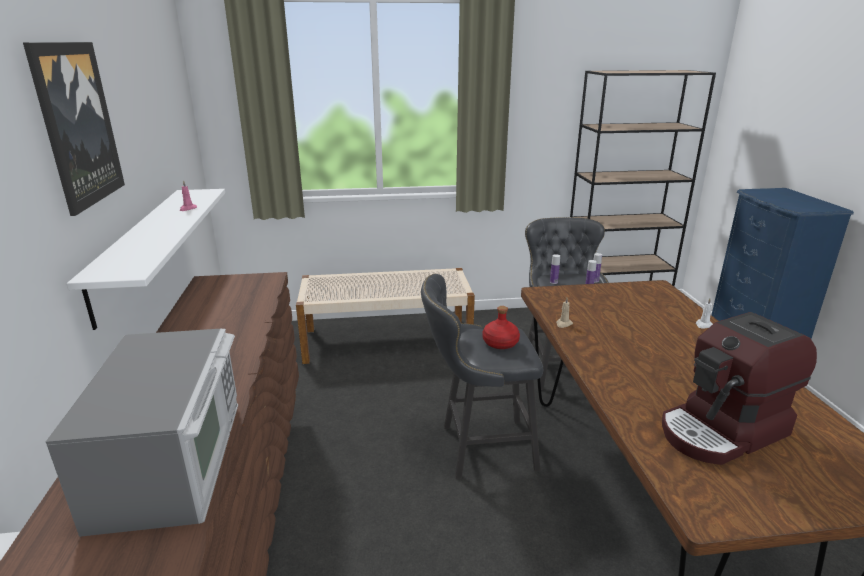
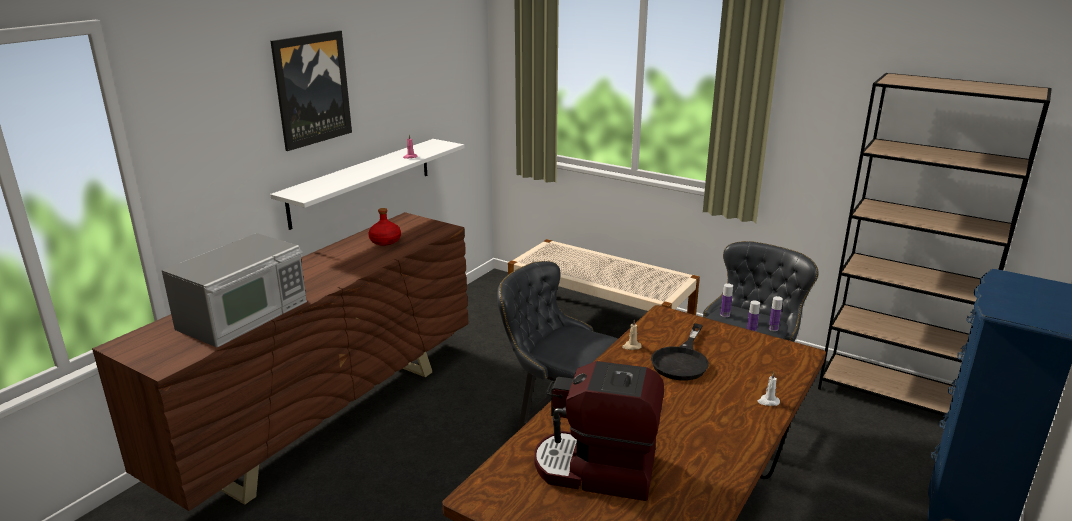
camera: 40 degrees right, 0 degrees up
red bottle [483,306,520,349] -> red bottle moved to [368,208,401,246]
none -> black frying pan [651,323,709,381]

